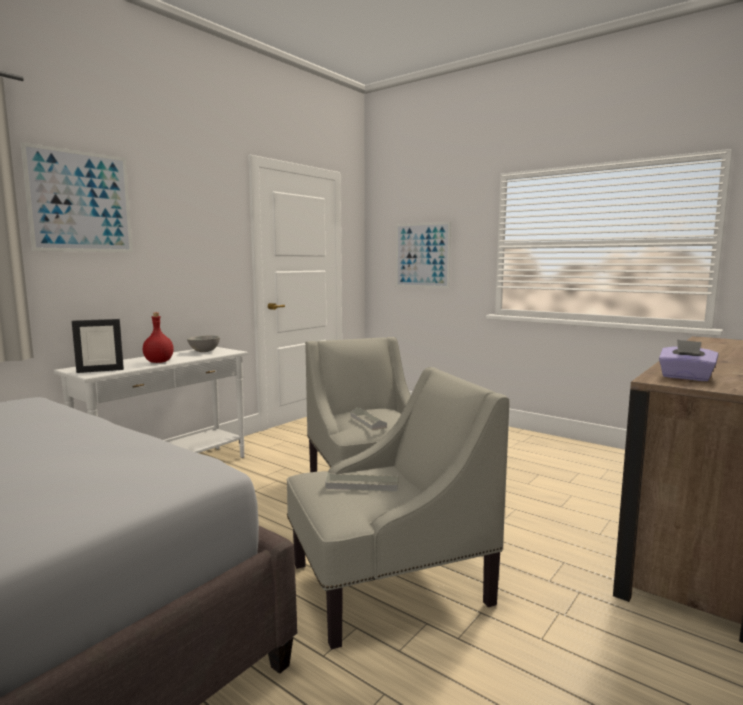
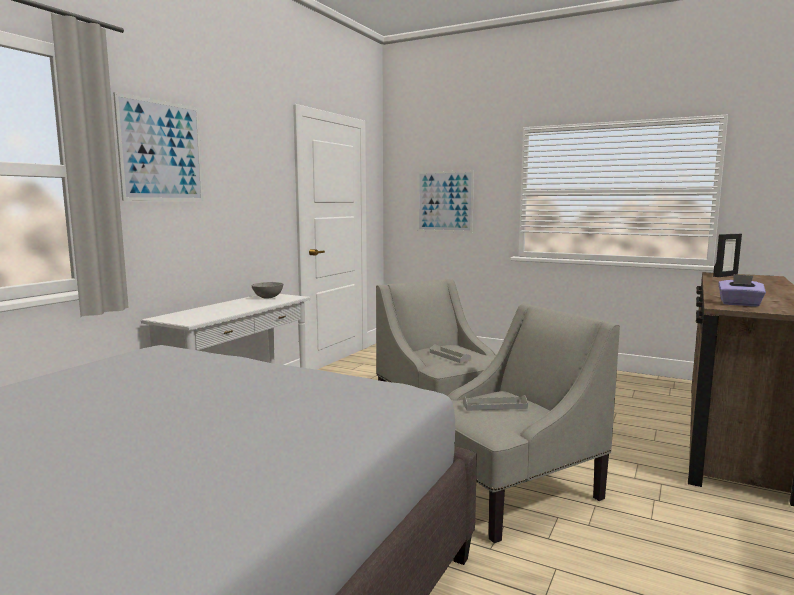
camera: 10 degrees left, 0 degrees up
picture frame [72,319,124,373] -> picture frame moved to [713,234,742,277]
red bottle [143,312,174,363] -> none

